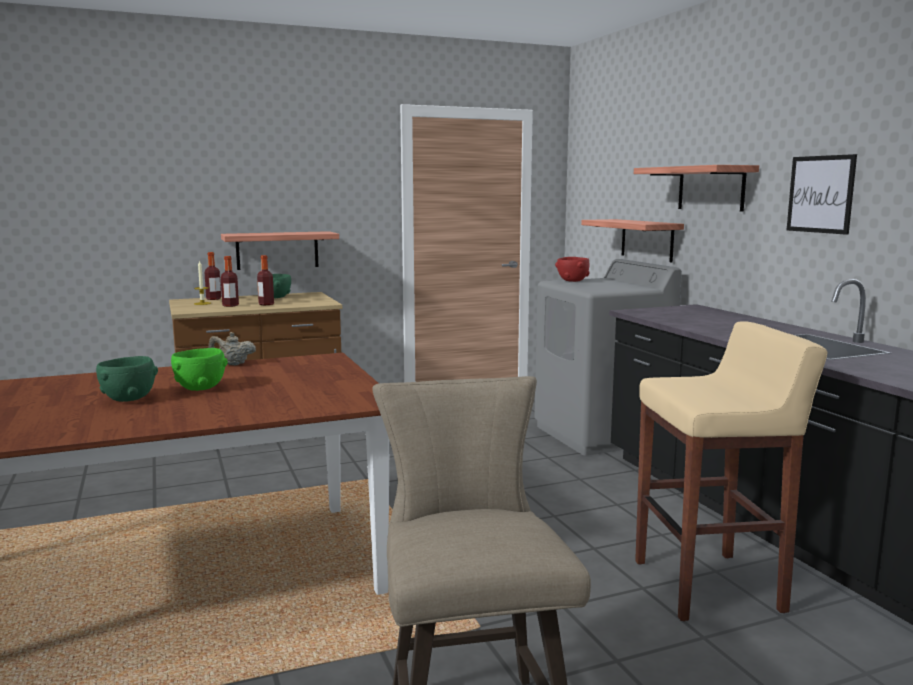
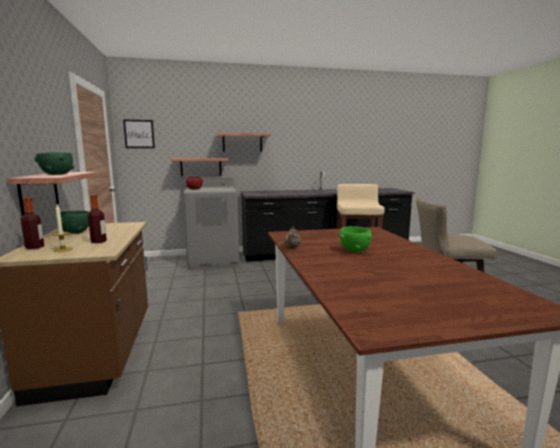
camera: 80 degrees left, 0 degrees up
green bowl [96,356,158,402] -> green bowl moved to [34,152,74,175]
bottle [257,255,274,305] -> none
picture [787,154,857,235] -> picture moved to [123,120,155,148]

